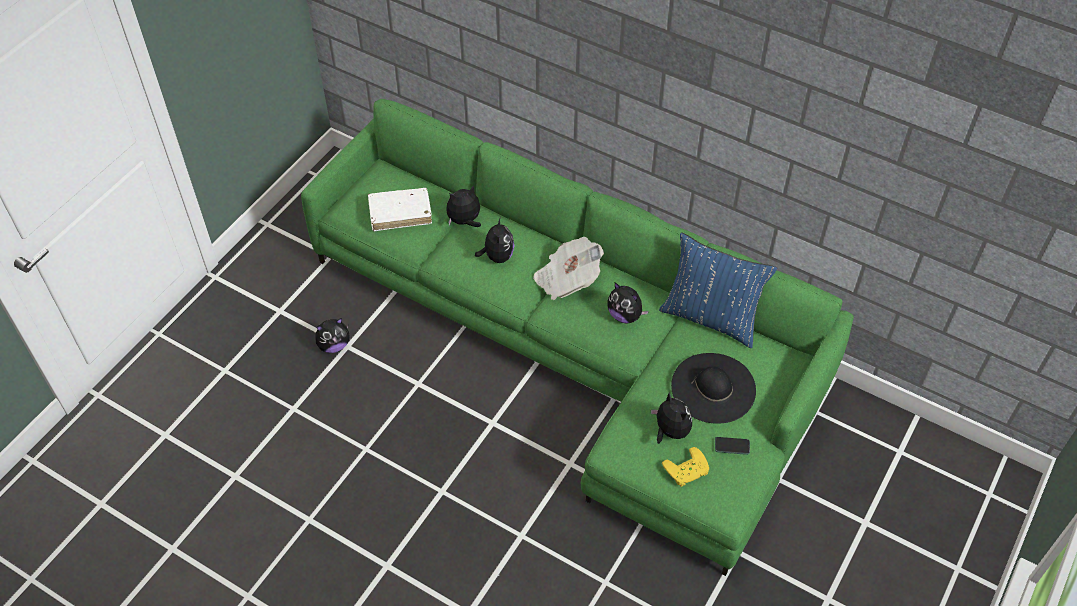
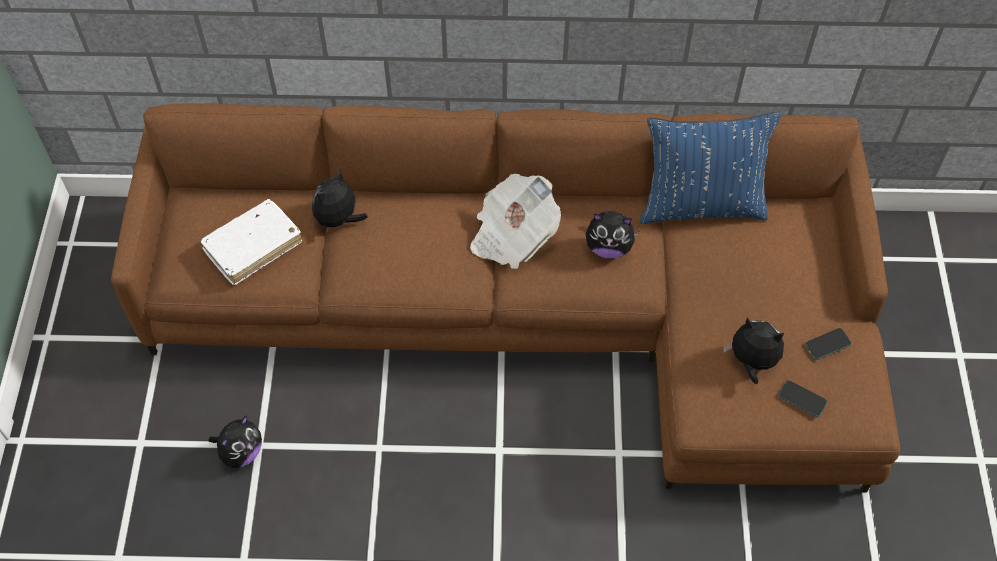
camera: 30 degrees left, 5 degrees up
green sofa [301,99,854,576] -> brown sofa [111,103,900,493]
plush toy [475,217,515,263] -> none
yellow game controller [662,447,709,487] -> phone [778,380,828,417]
black hat [671,353,756,424] -> none

